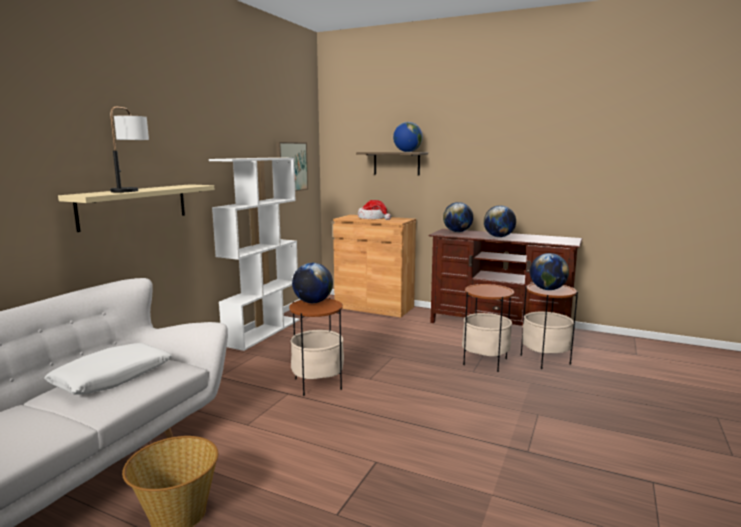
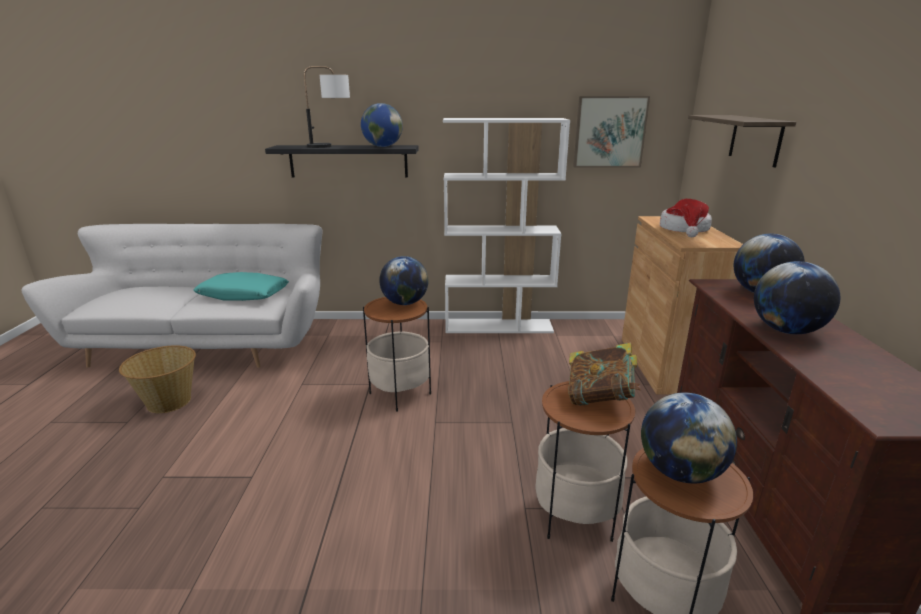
camera: 65 degrees right, 10 degrees up
white pillow [44,343,172,395] -> turquoise pillow [193,272,289,301]
beige shelf [58,184,214,232] -> black shelf [265,145,419,177]
globe [393,122,423,152] -> globe moved to [361,103,403,147]
none -> book [568,343,641,406]

